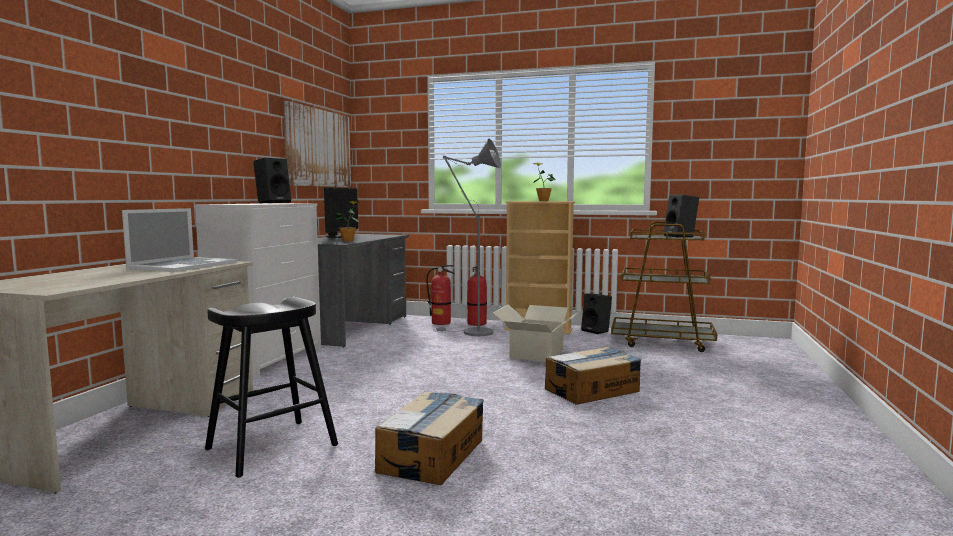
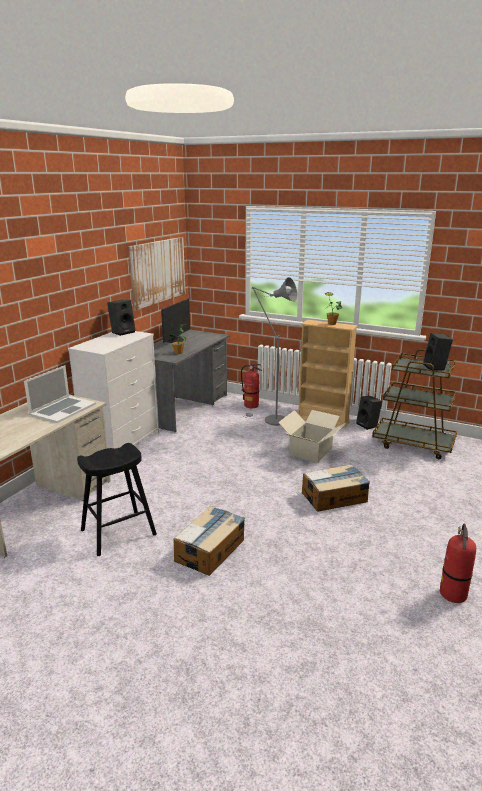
camera: 10 degrees right, 15 degrees up
fire extinguisher [467,266,487,326] -> fire extinguisher moved to [440,524,476,603]

